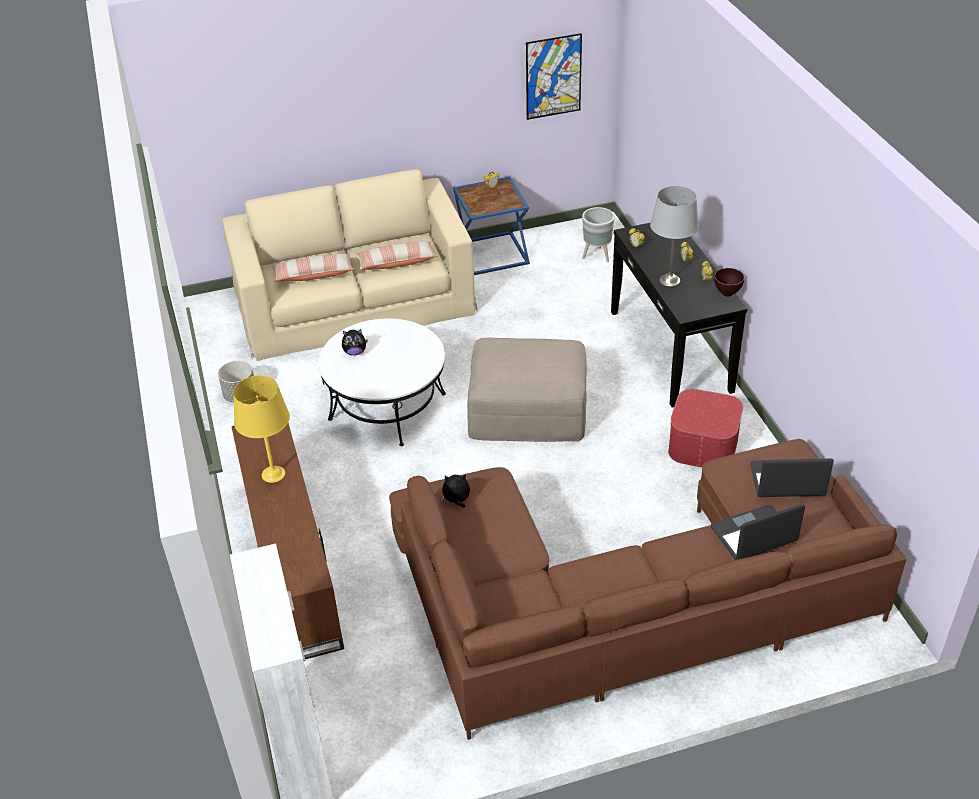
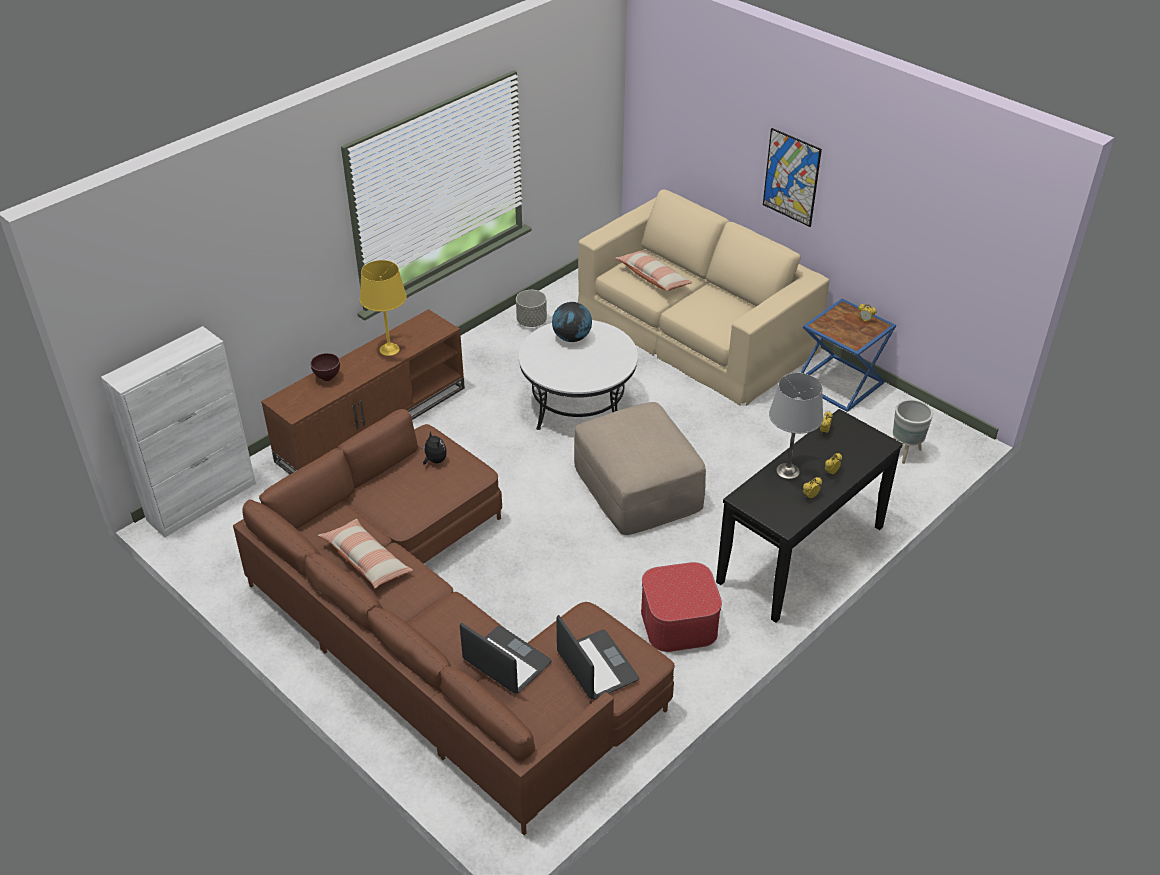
camera: 60 degrees right, 0 degrees up
plush toy [342,329,368,356] -> globe [552,302,592,342]
pillow [354,241,438,270] -> pillow moved to [318,519,413,588]
picture [526,33,582,120] -> picture moved to [763,128,822,227]
brown bowl [714,268,745,297] -> brown bowl moved to [310,353,340,381]

